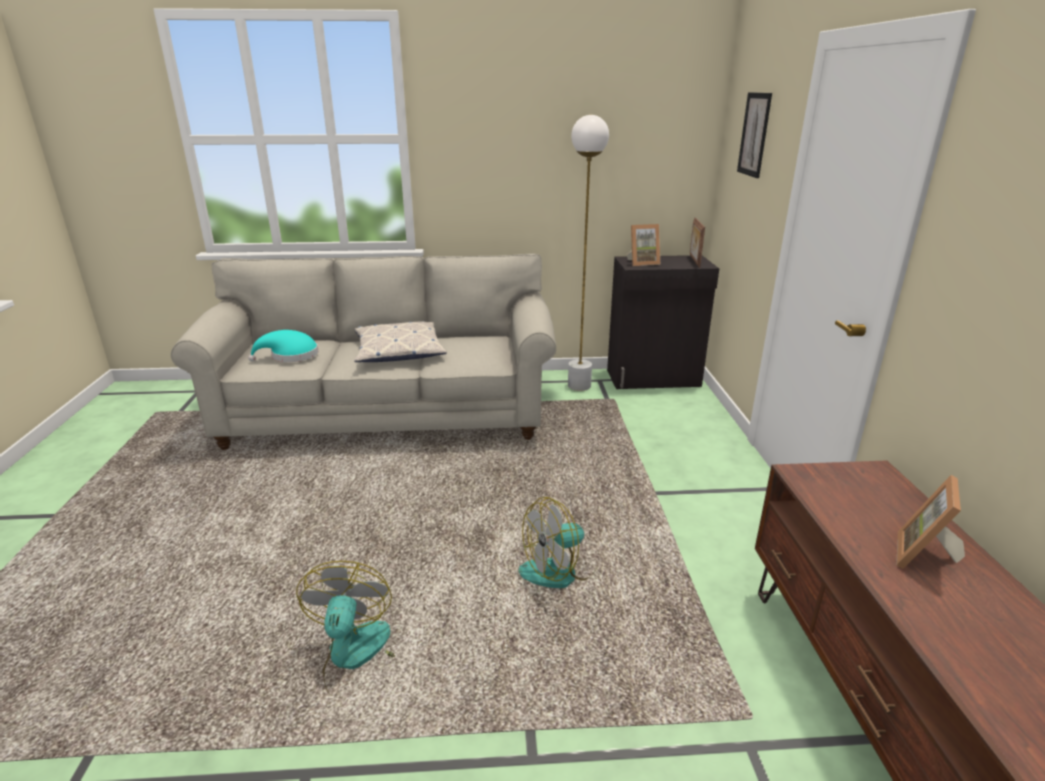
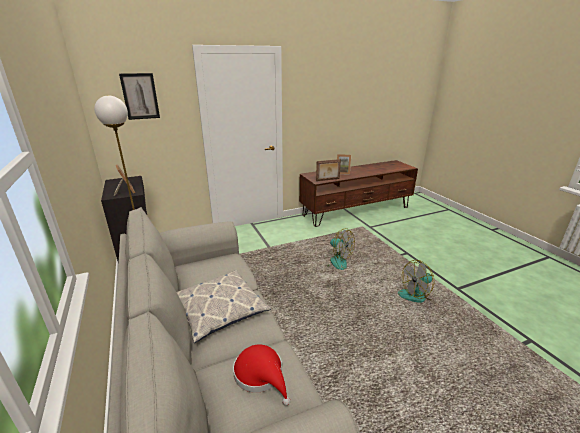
camera: 110 degrees left, 0 degrees up
turquoise hat [248,330,318,362] -> red hat [233,344,290,406]
picture frame [690,218,705,268] -> picture frame moved to [316,159,341,181]

